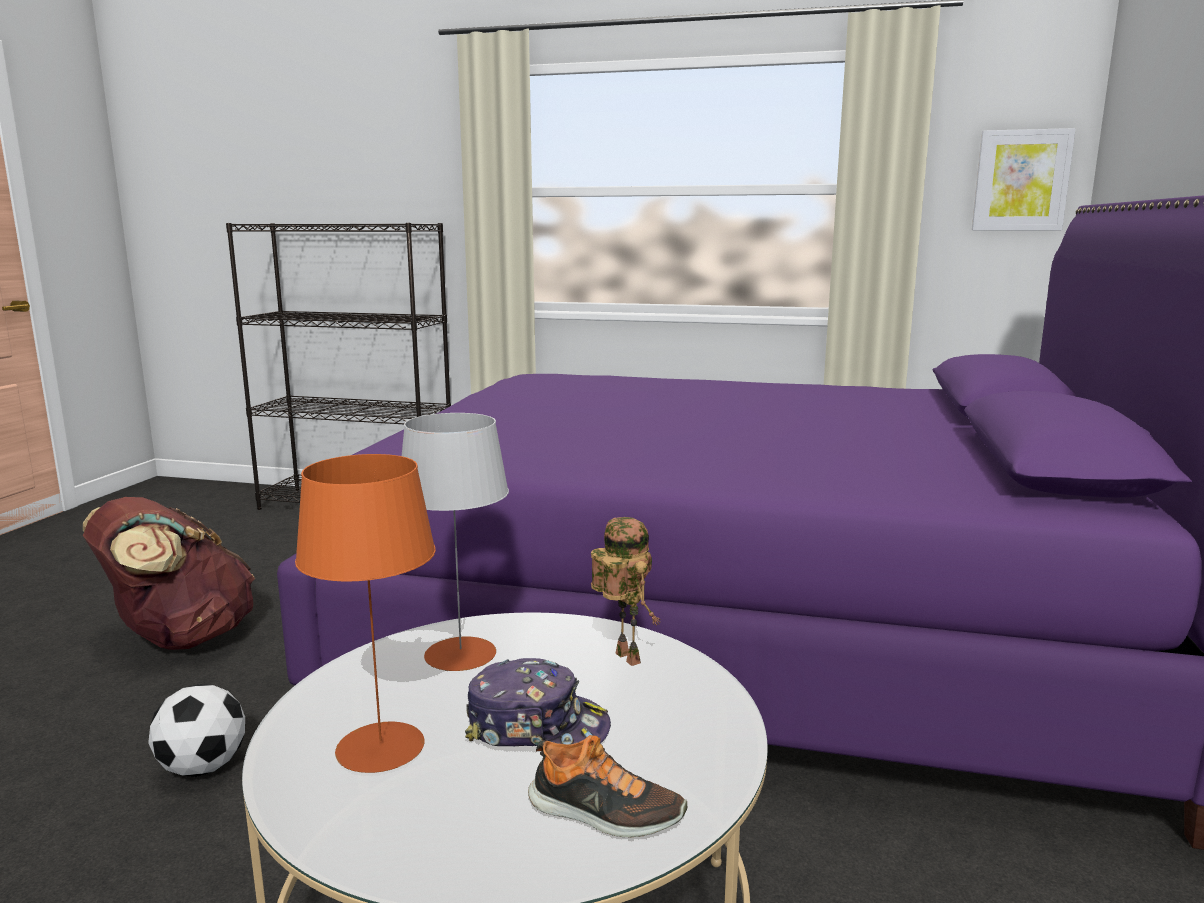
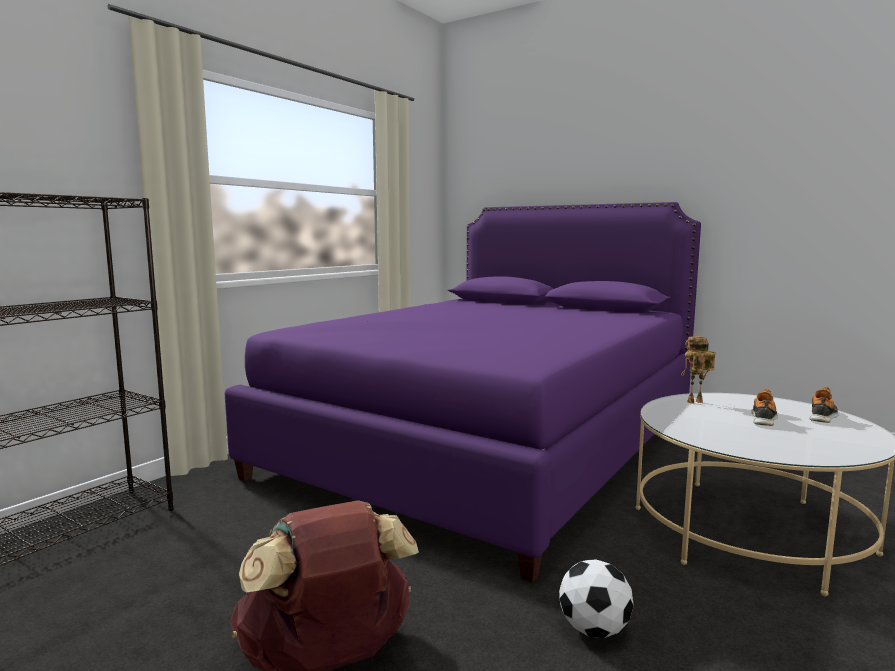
camera: 70 degrees left, 5 degrees down
orange table lamp [295,454,436,773] -> none
grey table lamp [402,413,509,671] -> none
cap [465,658,611,746] -> shoe [751,389,778,426]
picture [972,128,1076,230] -> none

